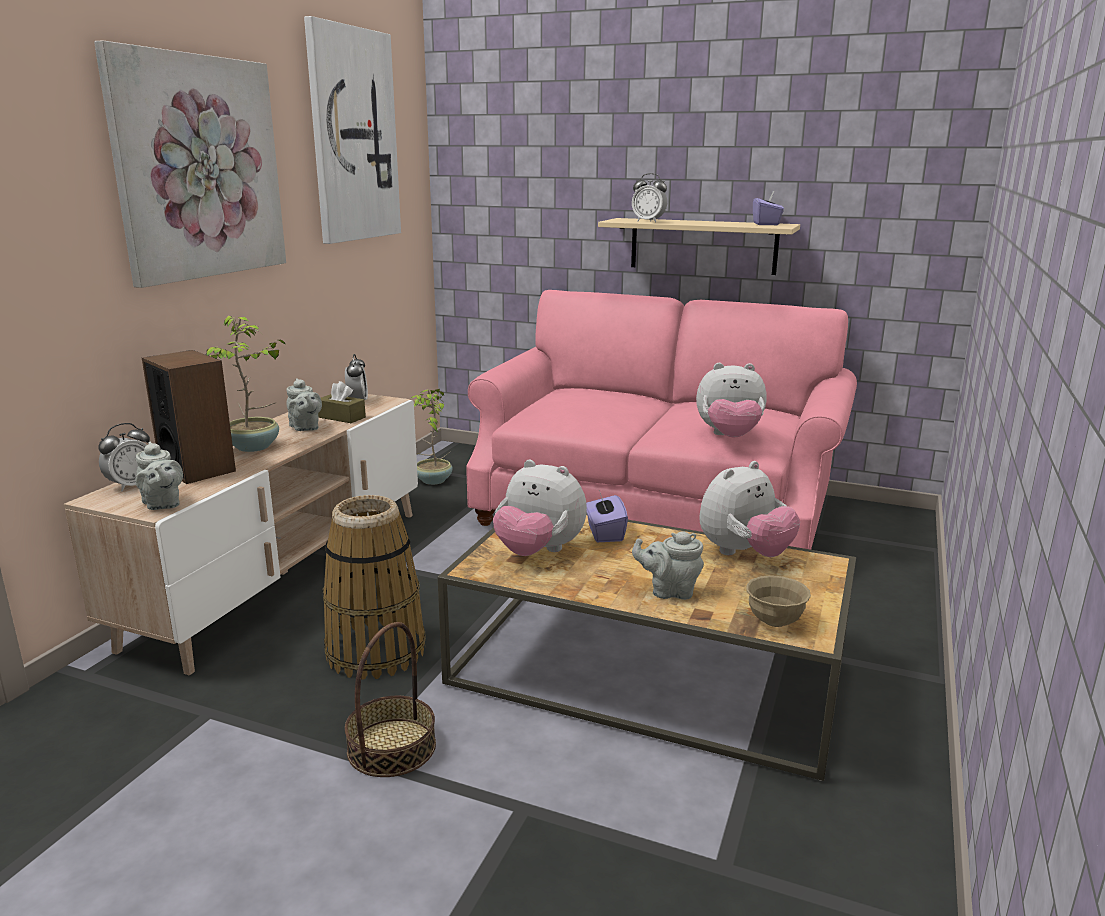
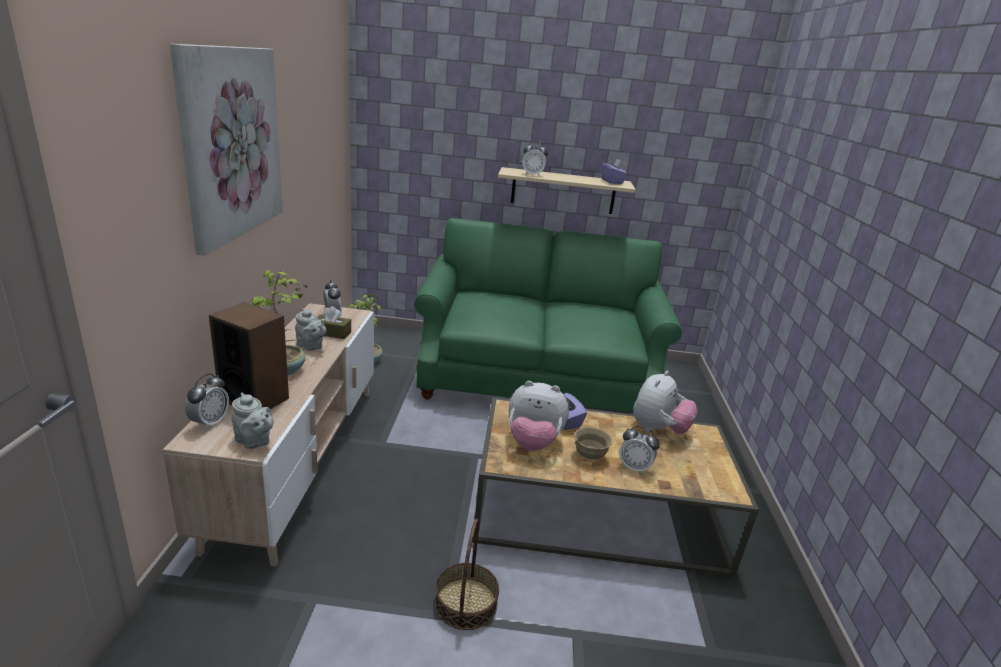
camera: 20 degrees left, 5 degrees up
picture [304,16,401,244] -> none
basket [323,495,426,680] -> none
pink sofa [466,290,857,550] -> green sofa [414,218,682,413]
grey teapot [632,532,704,600] -> alarm clock [620,426,660,475]
plush toy [696,363,767,438] -> none
beige bowl [747,575,811,627] -> beige bowl moved to [574,427,612,460]

